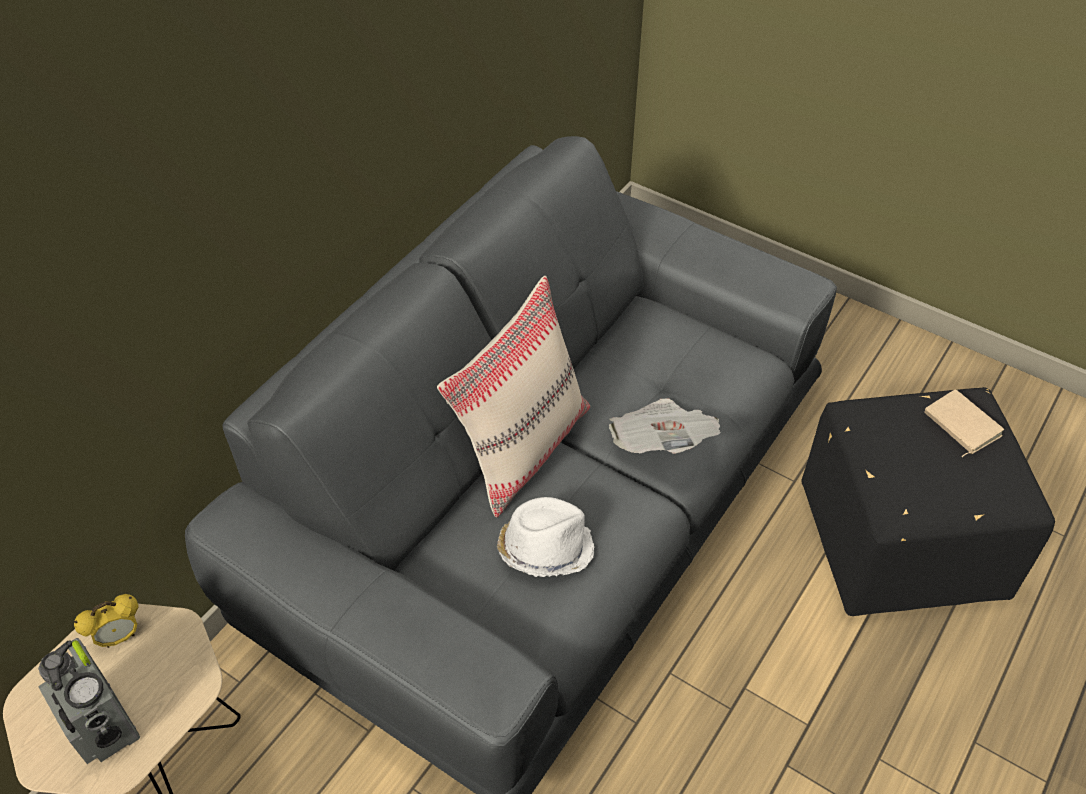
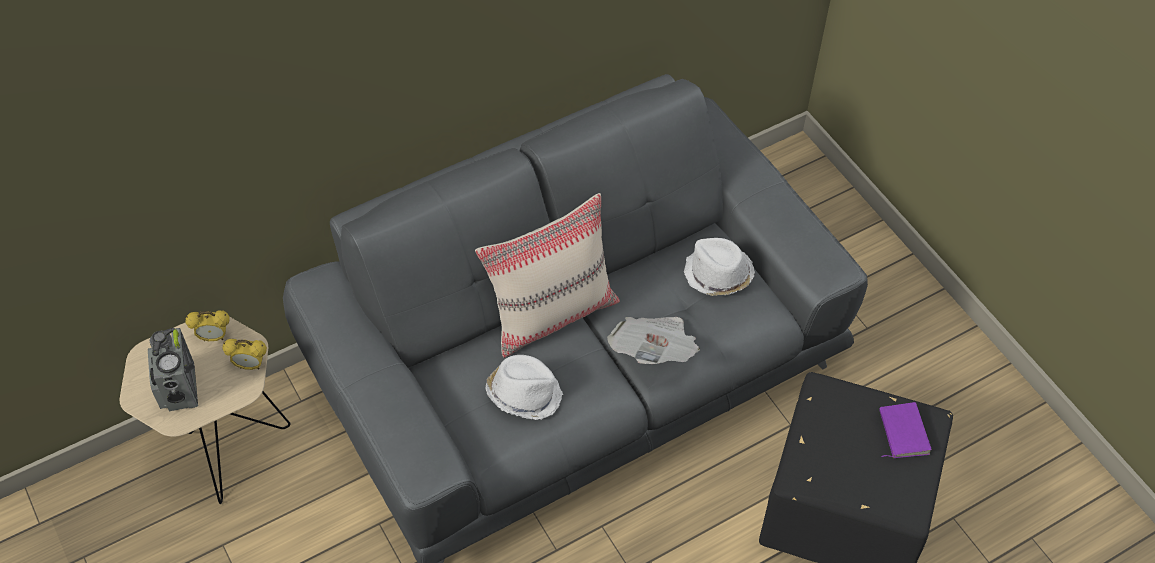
camera: 25 degrees right, 5 degrees up
beige book [924,389,1004,457] -> purple book [879,402,932,458]
none -> alarm clock [222,339,267,370]
none -> white hat [684,238,755,296]

